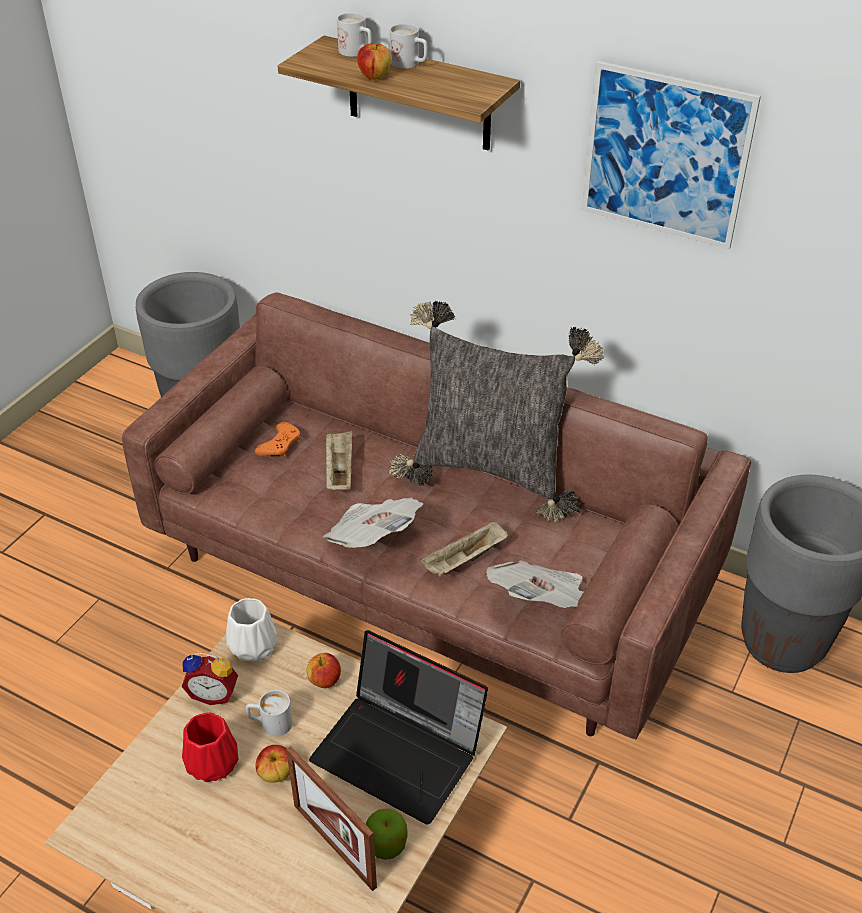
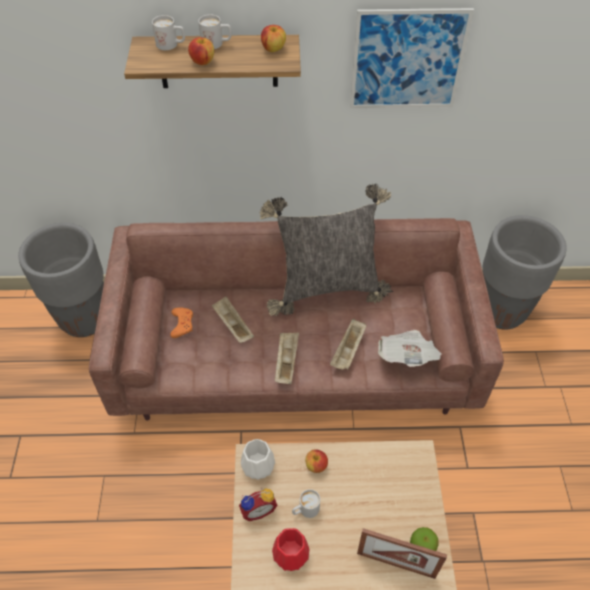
camera: 30 degrees left, 10 degrees up
apple [255,745,290,783] -> apple moved to [261,25,286,52]
laptop [309,630,488,825] -> none
newspaper [323,497,423,548] -> beige tray [275,332,299,384]

